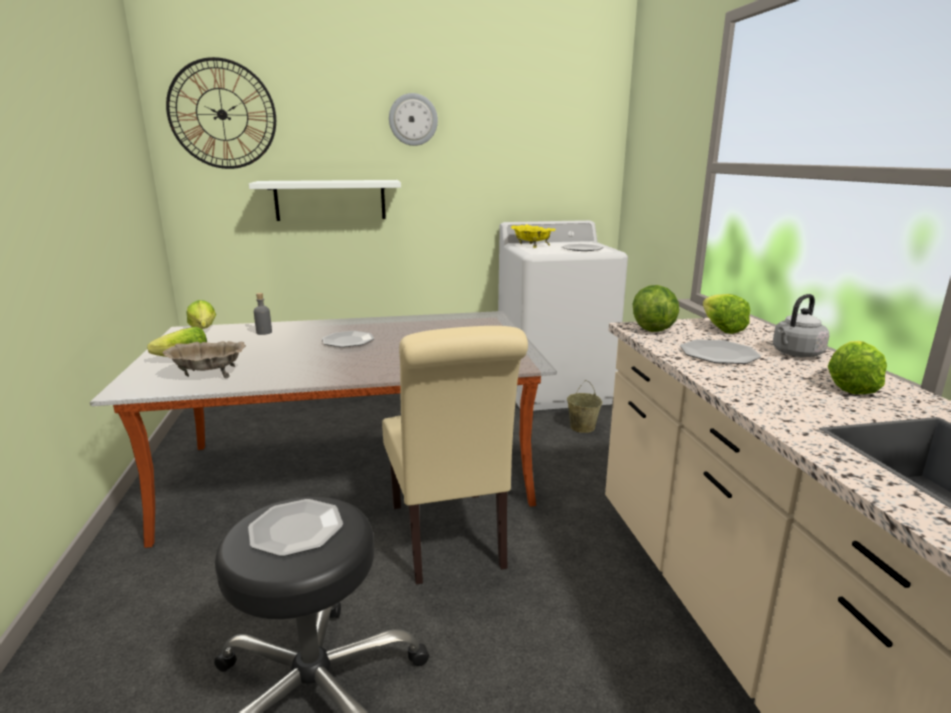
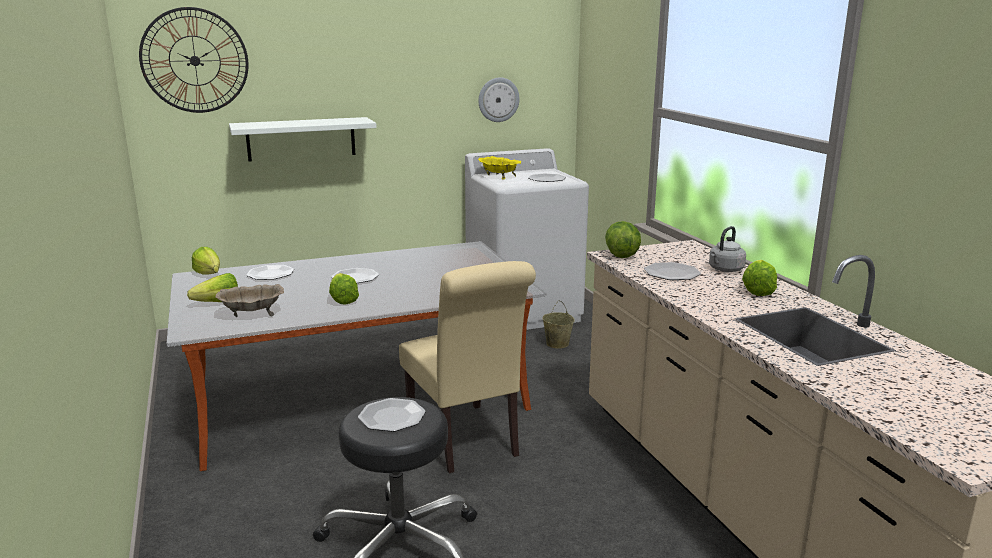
camera: 10 degrees left, 0 degrees up
grey bottle [254,293,272,335] -> plate [246,265,294,280]
wall clock [389,93,438,146] -> wall clock moved to [478,78,520,122]
lettuce [703,294,750,334] -> lettuce moved to [329,273,359,305]

